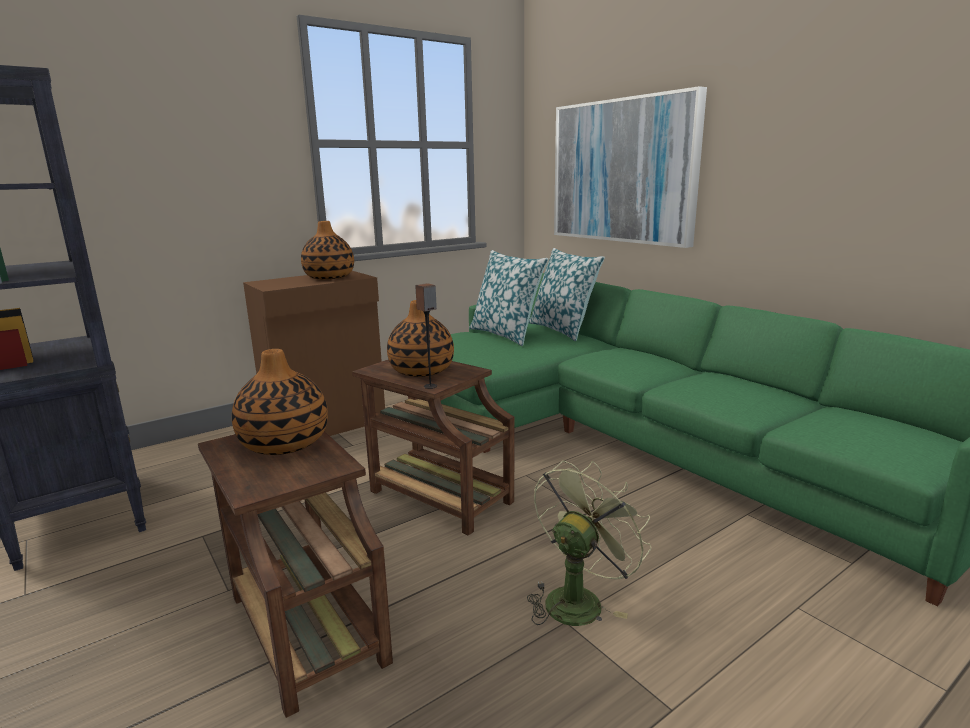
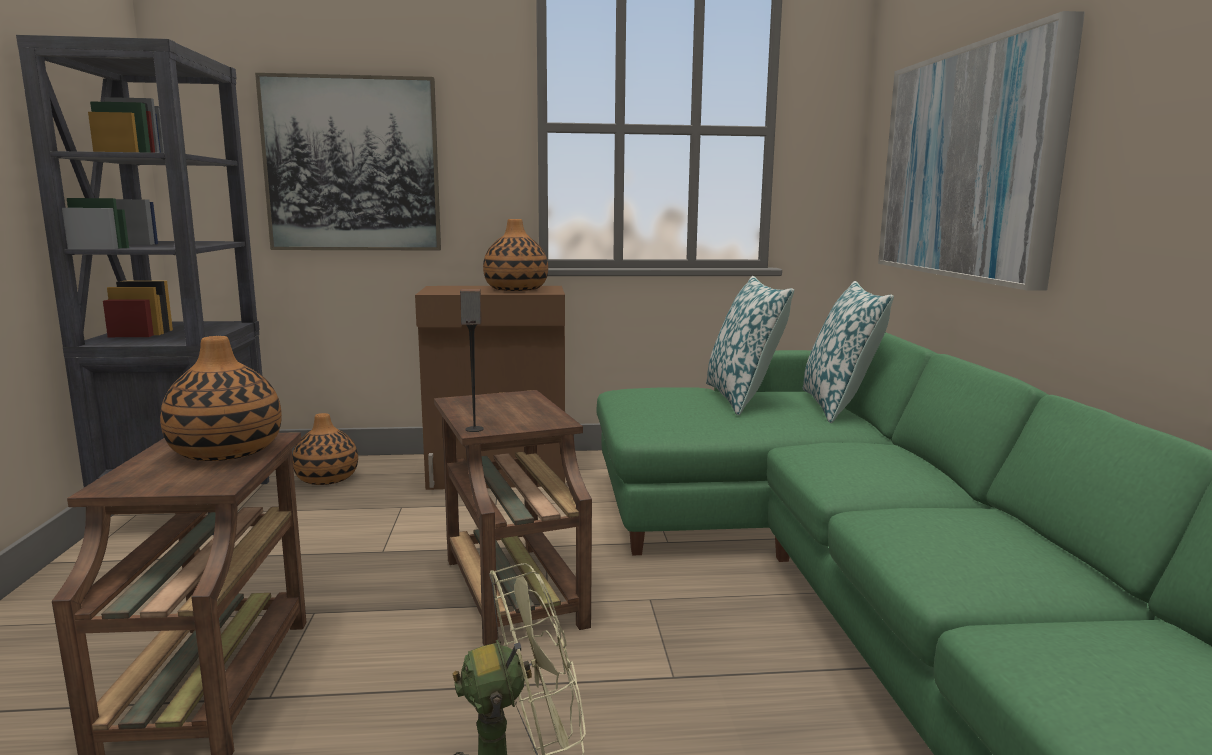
camera: 30 degrees right, 5 degrees down
vase [387,300,454,377] -> vase moved to [292,413,358,485]
none -> picture [255,73,441,250]

